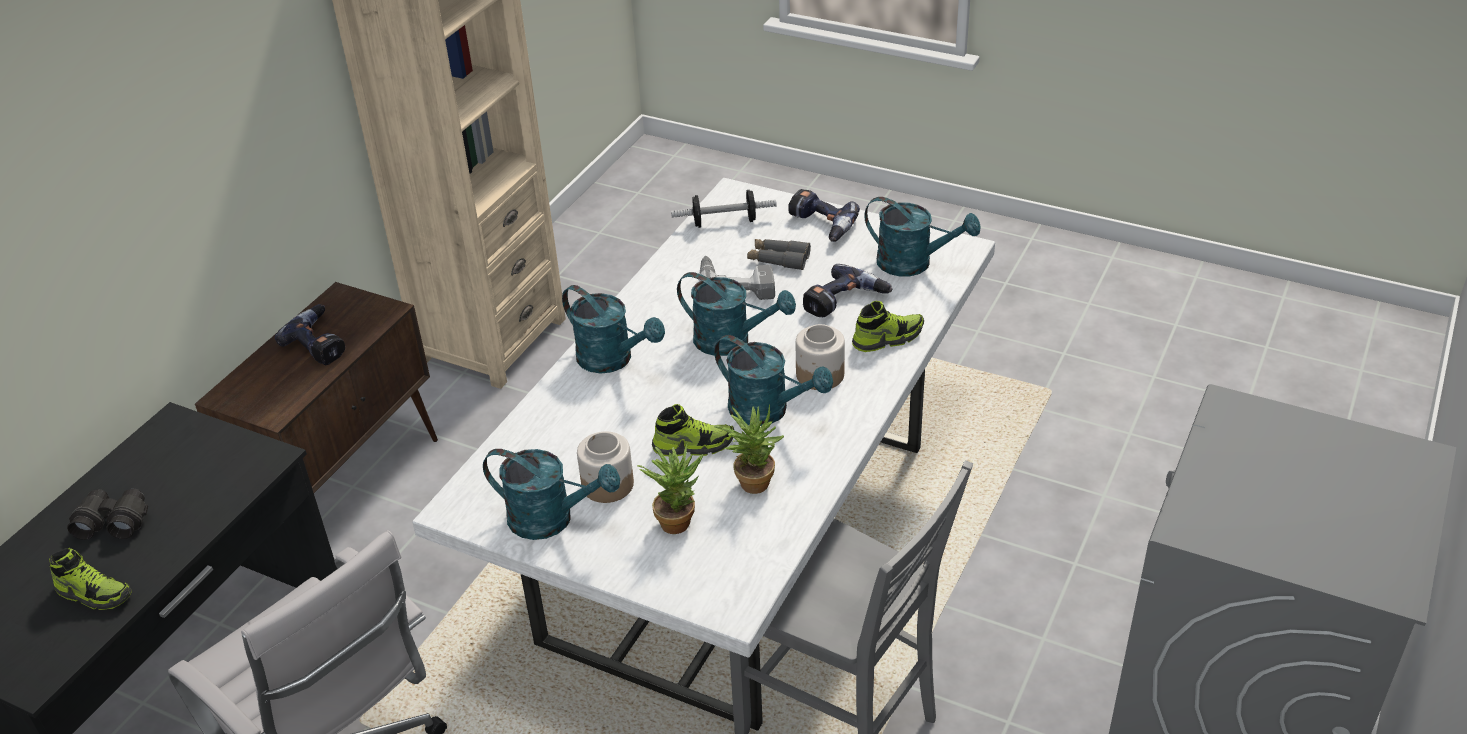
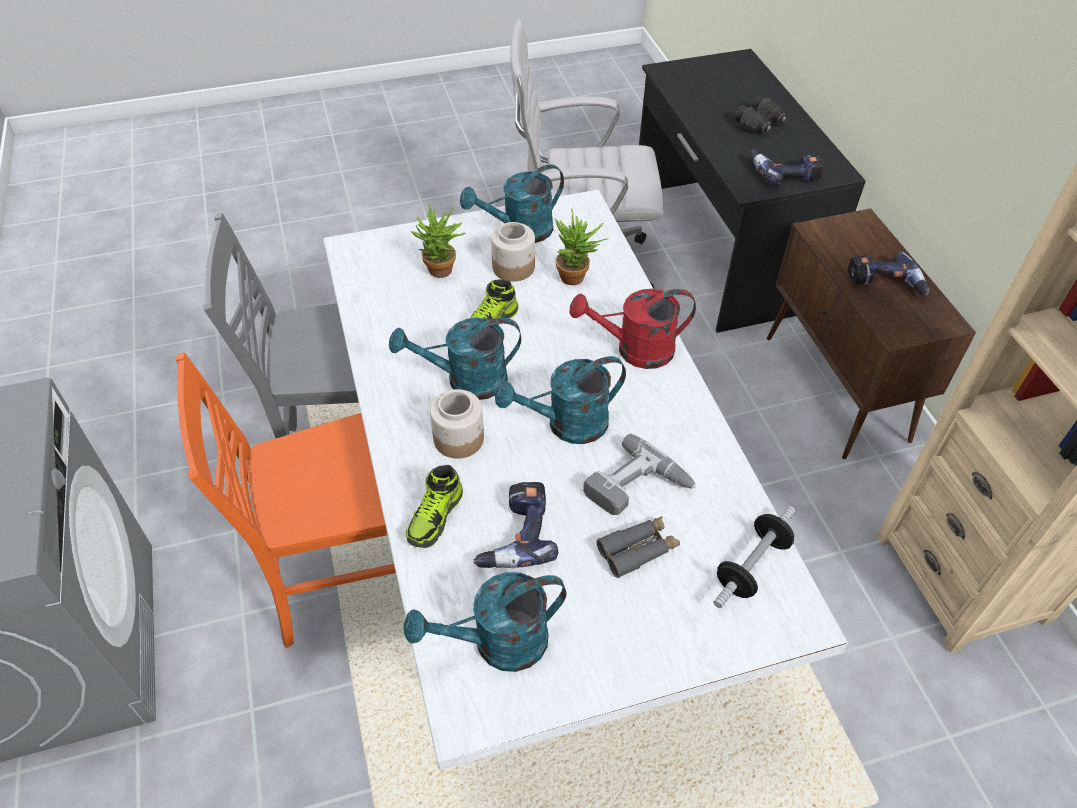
camera: 135 degrees right, 10 degrees up
shoe [49,548,132,610] -> none
turquoise watering can [562,285,665,374] -> red watering can [569,289,696,369]
potted plant [714,404,784,494] -> potted plant moved to [555,209,609,285]
power drill [788,189,860,242] -> power drill moved to [750,150,824,187]
none -> orange chair [176,353,396,648]

